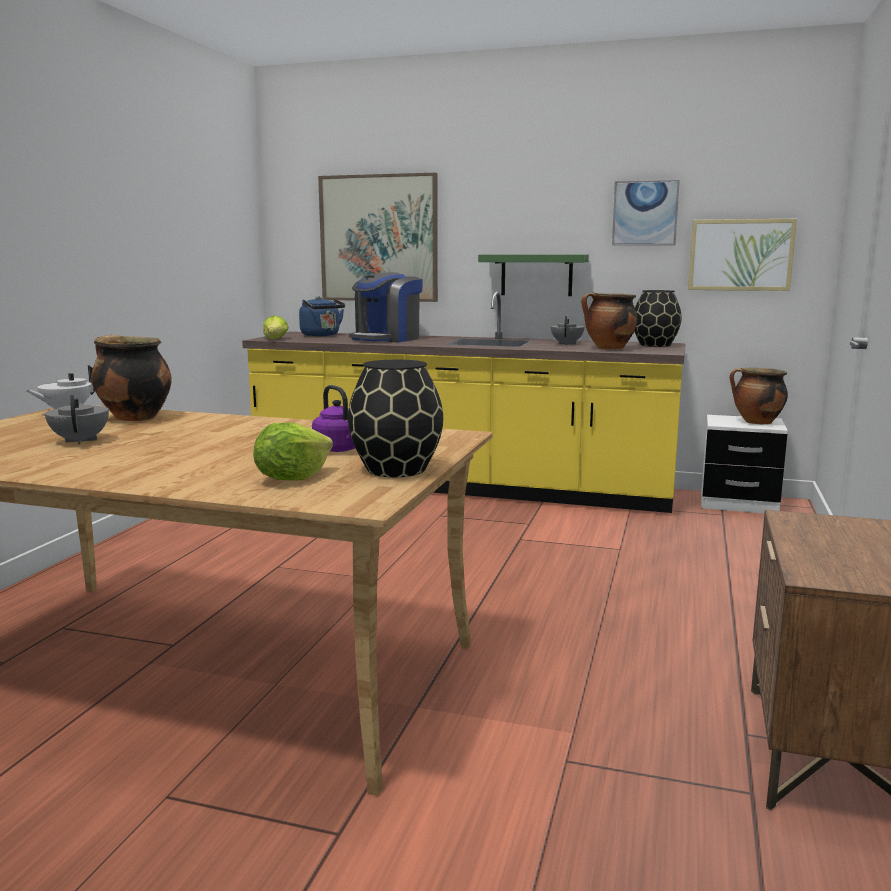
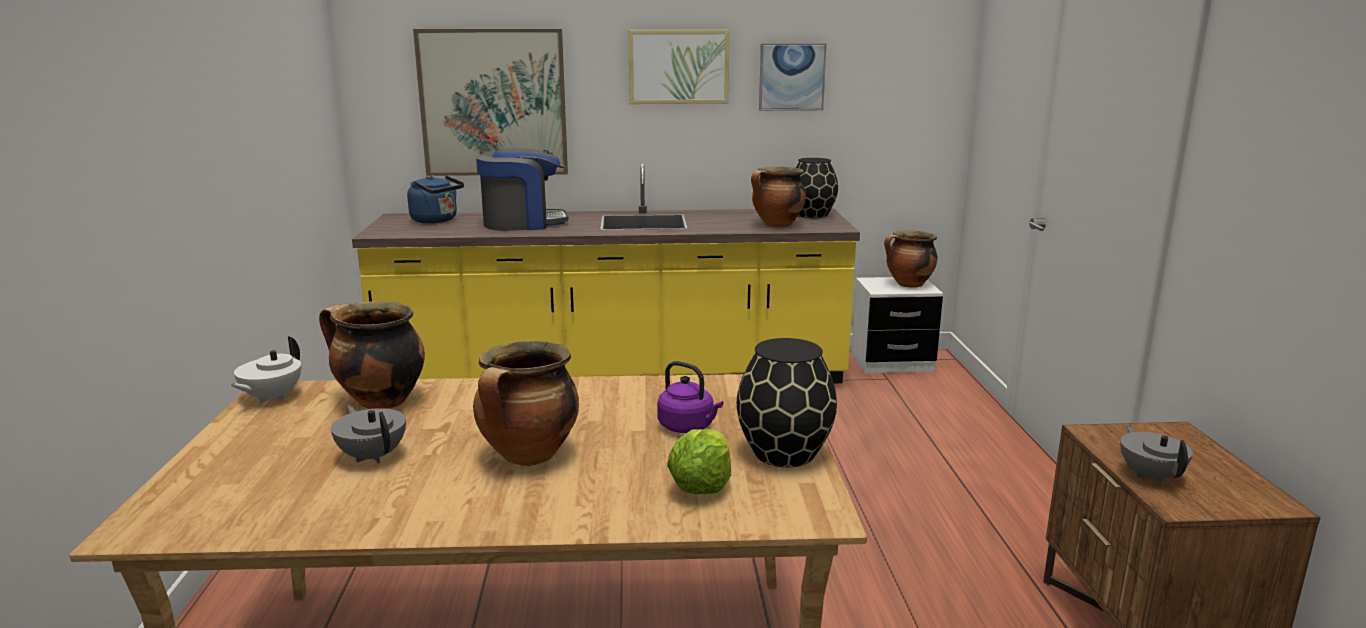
camera: 20 degrees left, 5 degrees up
lettuce [263,316,289,339] -> none
coffee machine [349,272,423,342] -> coffee machine turned 120 degrees counterclockwise [476,148,569,231]
green shelf [478,254,589,296] -> none
grey teapot [551,316,584,345] -> grey teapot moved to [1120,424,1193,484]
picture [688,219,797,291] -> picture moved to [628,30,730,104]
none -> cooking pot [473,341,579,466]

